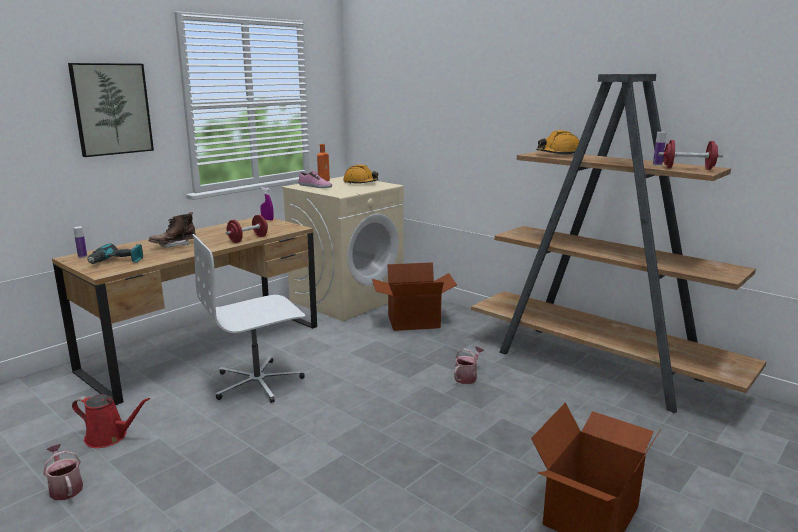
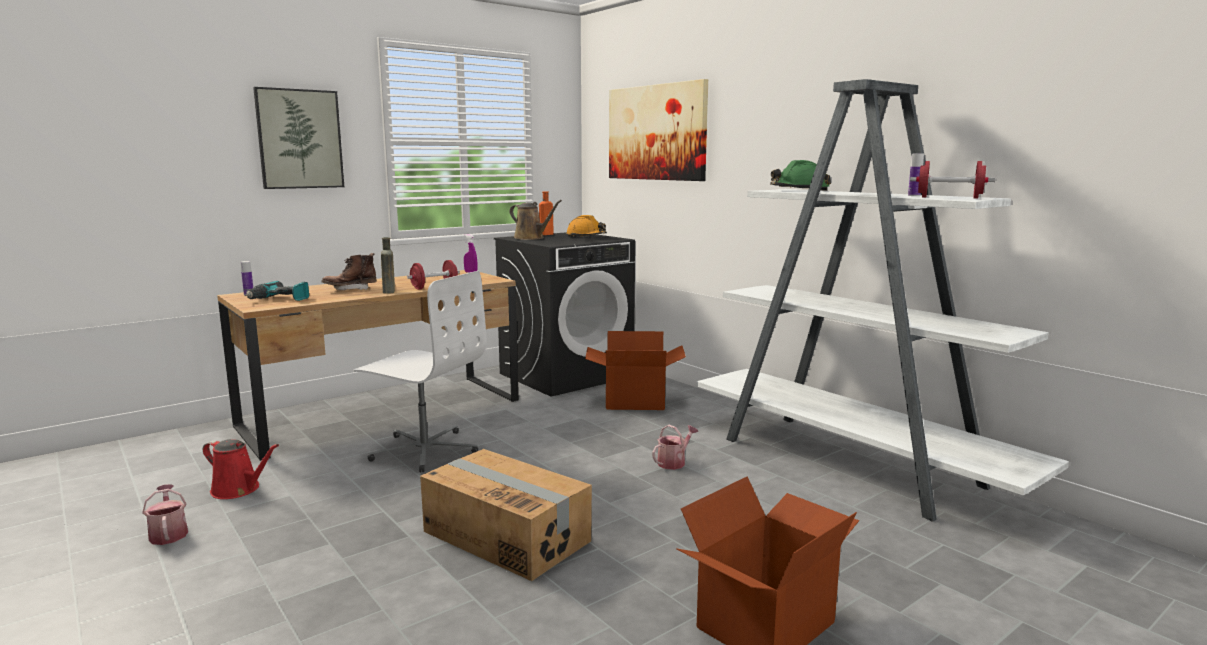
camera: 10 degrees right, 5 degrees down
white office chair [193,234,305,403] -> white office chair turned 135 degrees counterclockwise [353,271,487,473]
beige washing machine [281,176,404,321] -> black washing machine [494,232,635,397]
shoe [298,171,332,188] -> brown watering can [510,200,562,240]
brown bookcase [471,74,767,413] -> white bookcase [697,79,1069,522]
orange hard hat [536,130,579,155] -> green hard hat [770,160,831,191]
none -> brown bottle [381,237,395,294]
none -> cardboard box [420,449,592,581]
none -> picture [609,79,708,181]

